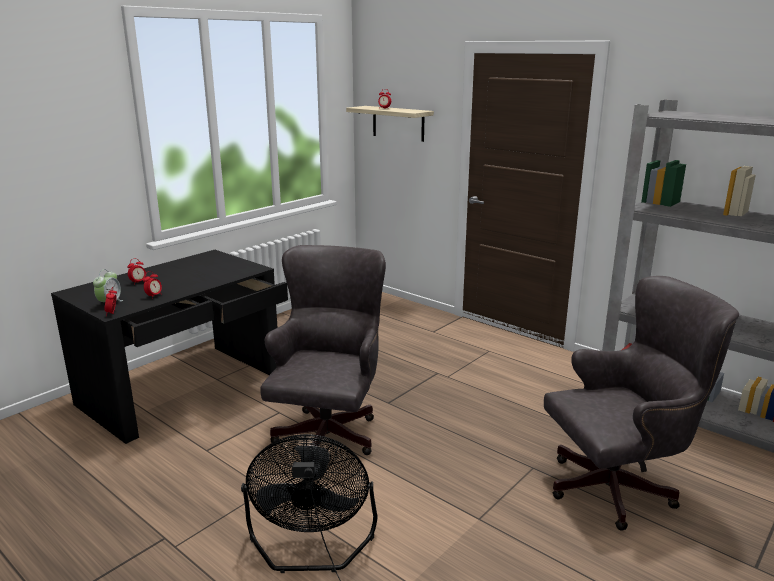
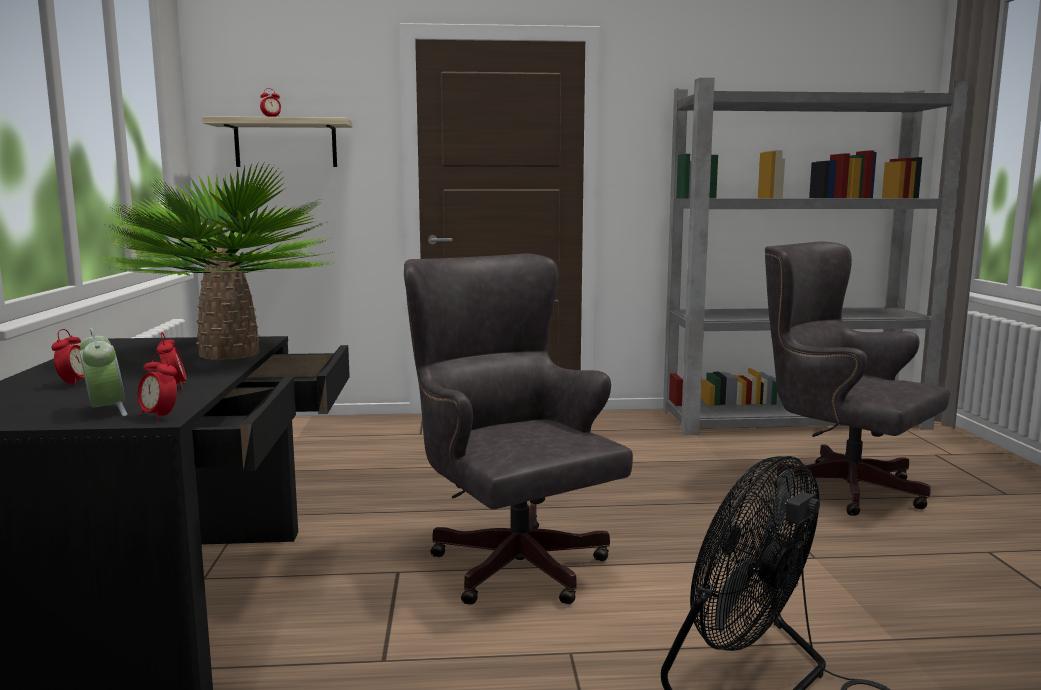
camera: 45 degrees left, 10 degrees down
grey office chair [544,276,739,531] -> grey office chair turned 75 degrees counterclockwise [765,241,949,516]
none -> potted plant [100,161,334,360]

